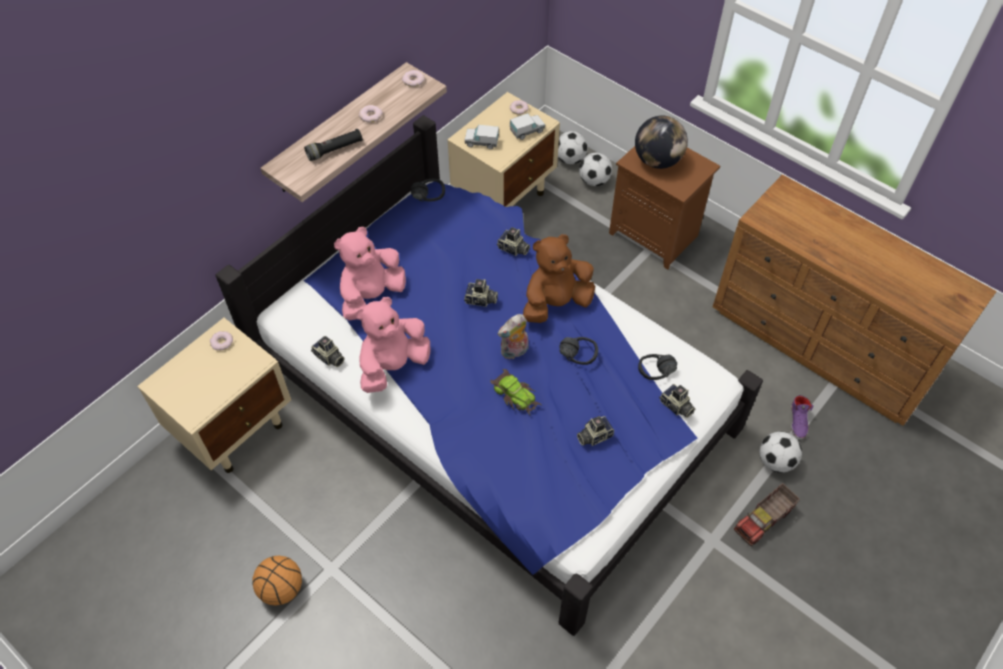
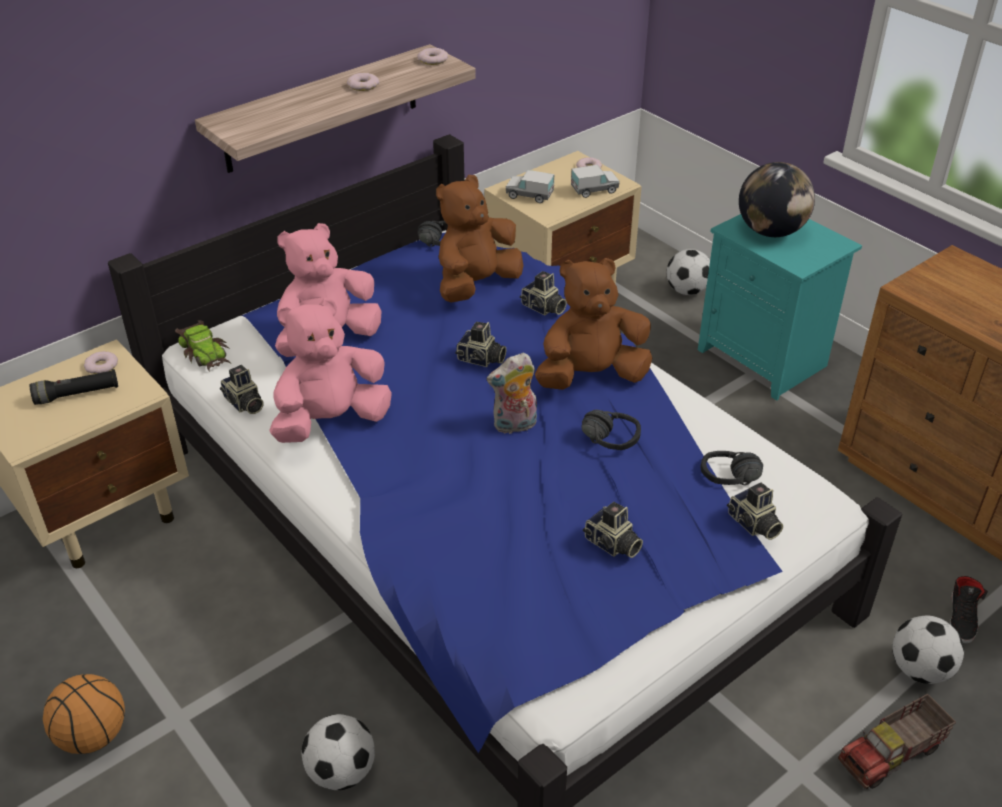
camera: 10 degrees right, 15 degrees down
black flashlight [304,129,363,161] -> black flashlight moved to [30,369,118,405]
toy car [490,369,543,416] -> toy car moved to [175,320,230,372]
football [558,131,588,164] -> football moved to [301,714,375,790]
camera [577,416,614,446] -> camera turned 120 degrees counterclockwise [583,502,643,558]
brown nightstand [609,146,720,270] -> turquoise nightstand [698,214,862,400]
purple shoe [791,395,813,440] -> black shoe [950,576,988,644]
none -> brown plush toy [436,175,523,303]

